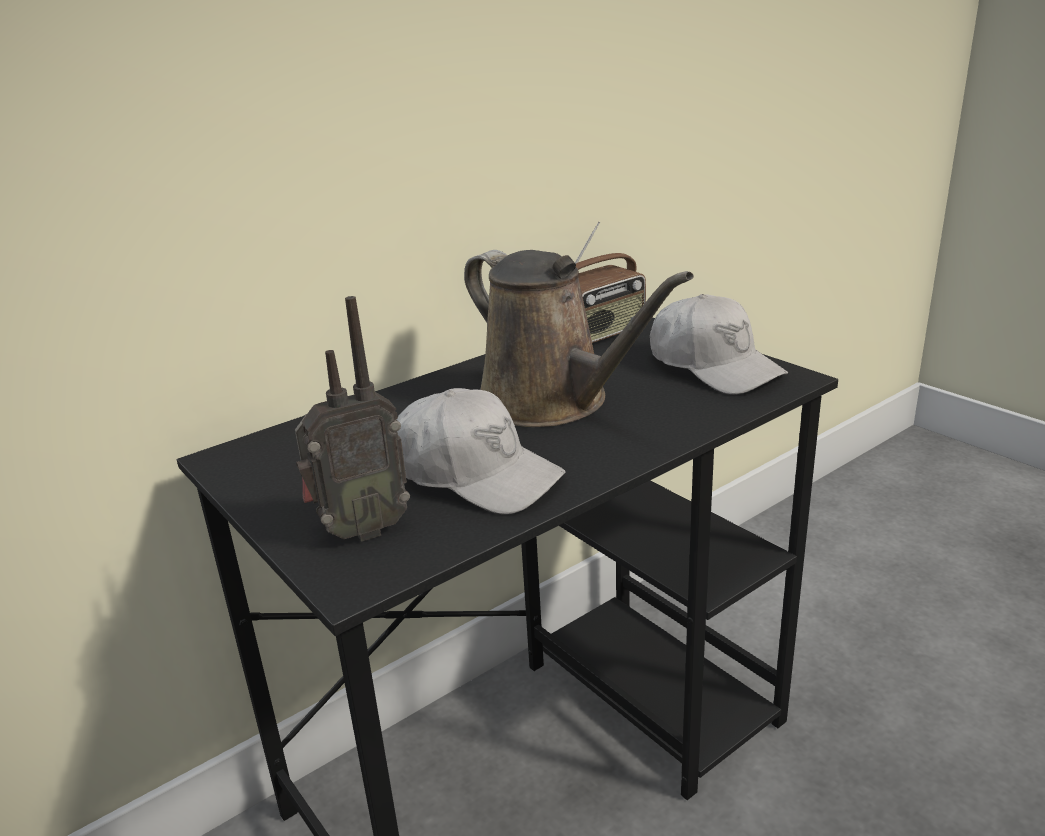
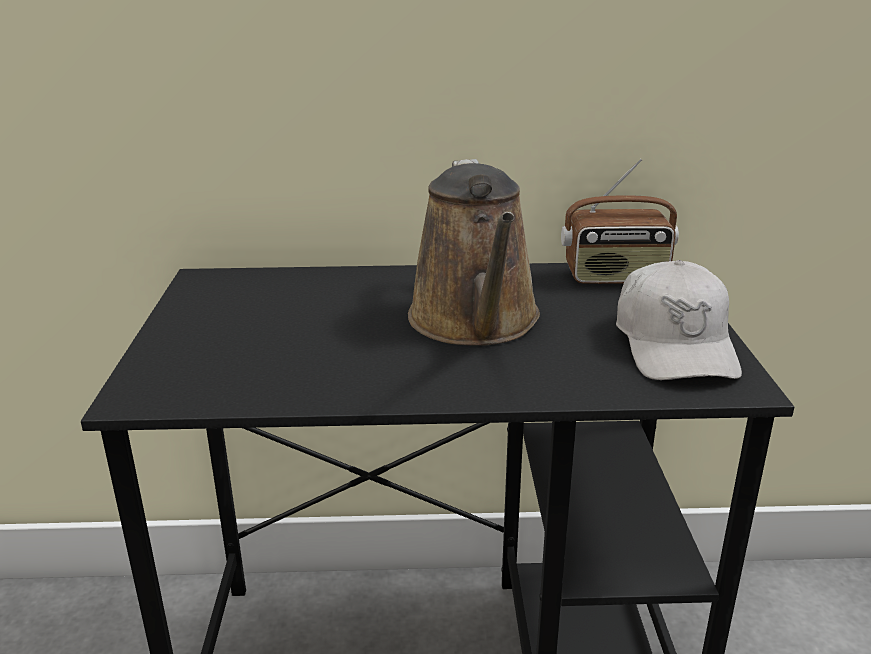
camera: 35 degrees right, 0 degrees up
radio [295,296,410,542] -> none
white cap [396,388,566,515] -> none

